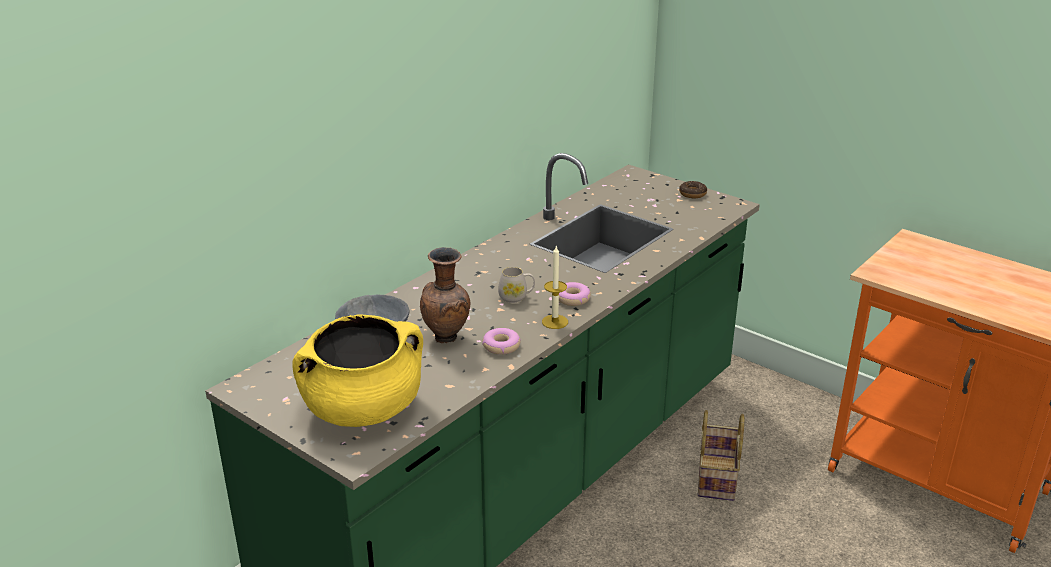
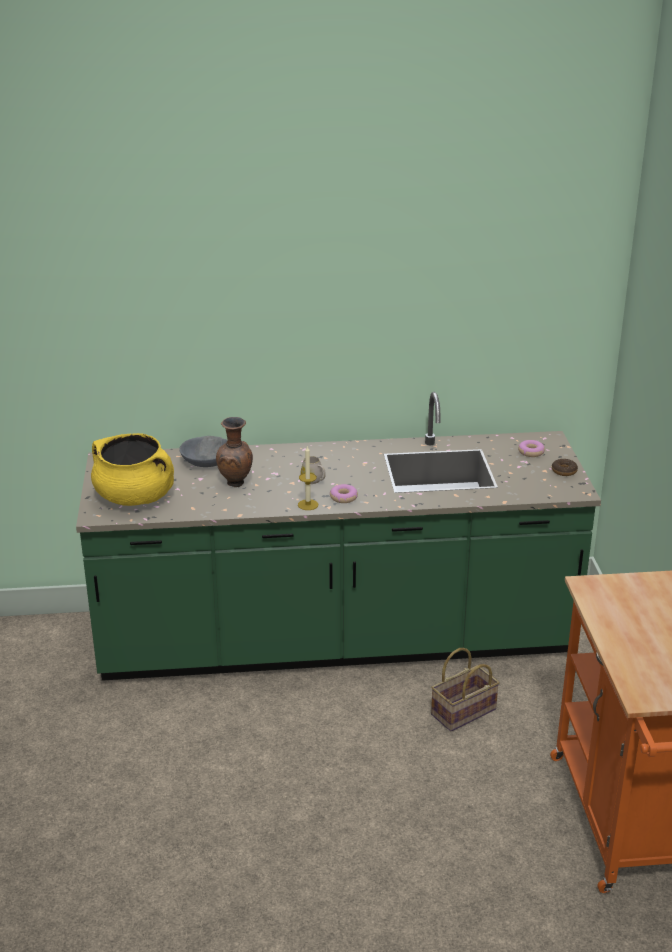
camera: 45 degrees right, 0 degrees up
donut [482,328,521,355] -> donut moved to [518,440,545,457]

